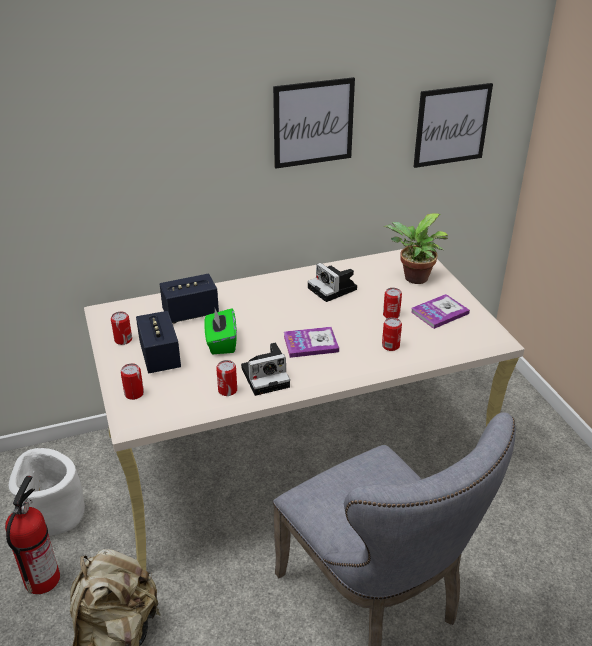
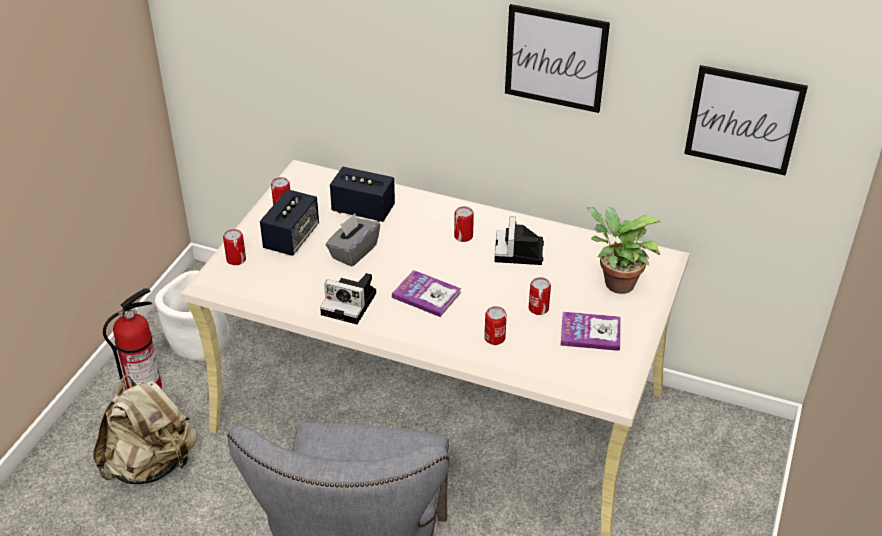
camera: 40 degrees right, 5 degrees up
green tissue box [204,308,237,354] -> grey tissue box [326,214,380,267]
can [216,360,237,396] -> can moved to [454,206,474,242]

